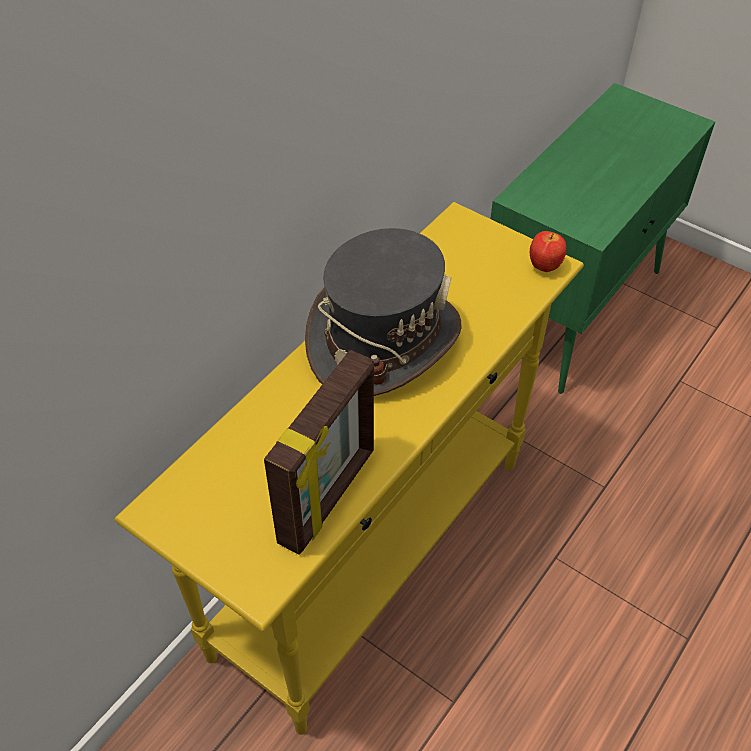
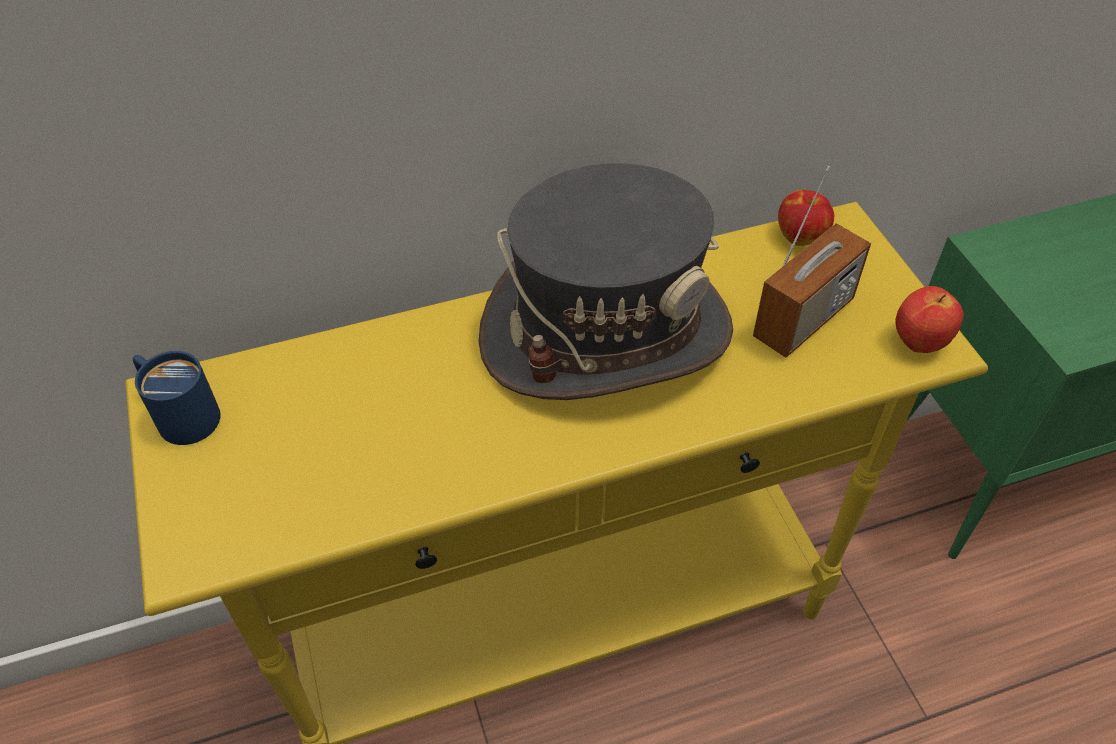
camera: 35 degrees right, 0 degrees up
picture frame [264,350,374,555] -> none
none -> blue mug [133,351,220,445]
none -> radio [753,166,871,358]
none -> apple [778,190,834,246]

